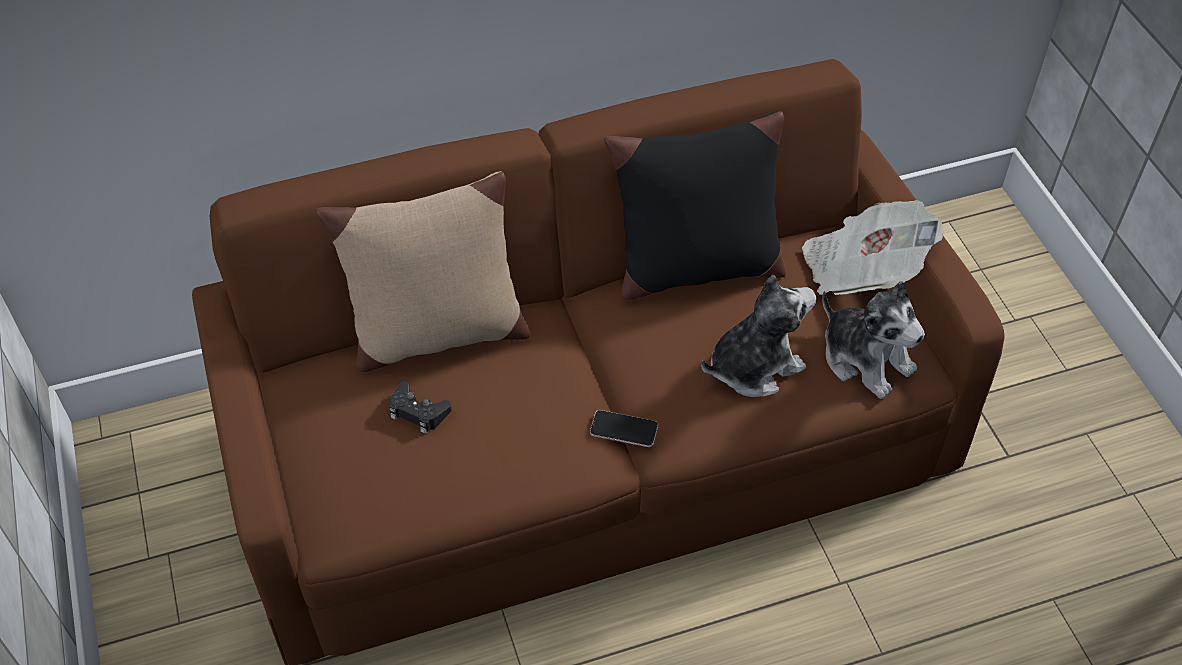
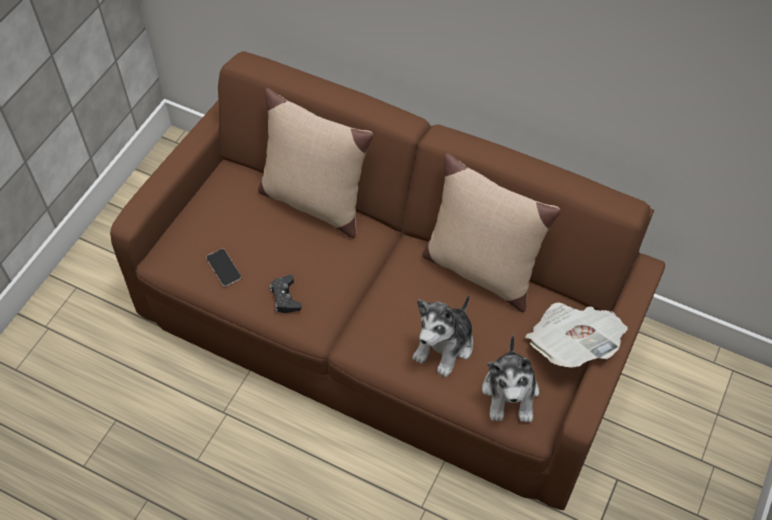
camera: 45 degrees right, 5 degrees up
black game controller [389,381,452,434] -> black game controller moved to [270,275,302,313]
phone [590,410,658,447] -> phone moved to [206,249,242,287]
black pillow [604,111,786,300] -> beige pillow [422,153,560,312]
plush toy [701,275,816,397] -> plush toy turned 105 degrees clockwise [412,294,473,377]

